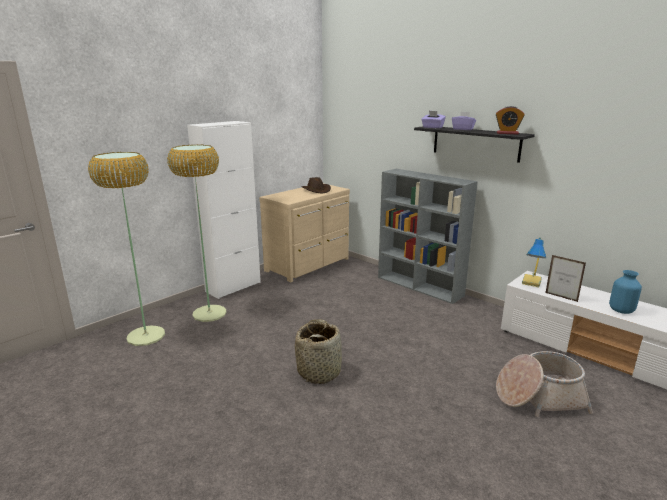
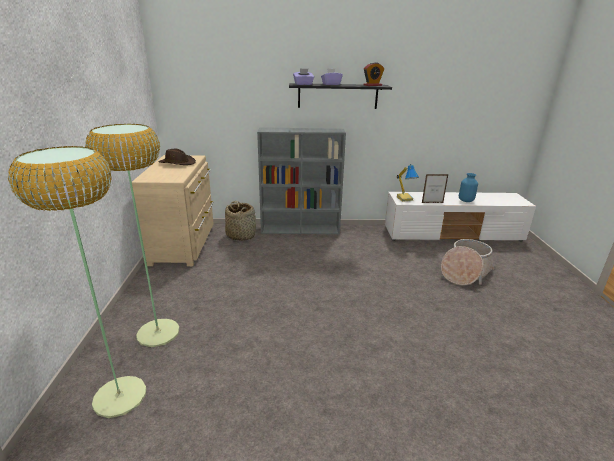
camera: 45 degrees left, 5 degrees up
white cabinet [187,121,261,299] -> none
basket [295,319,342,384] -> basket moved to [225,201,256,241]

